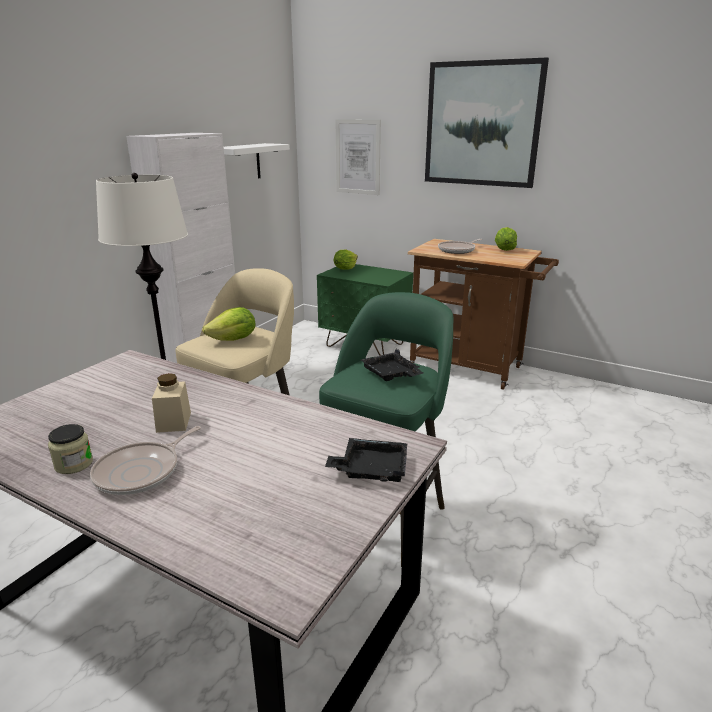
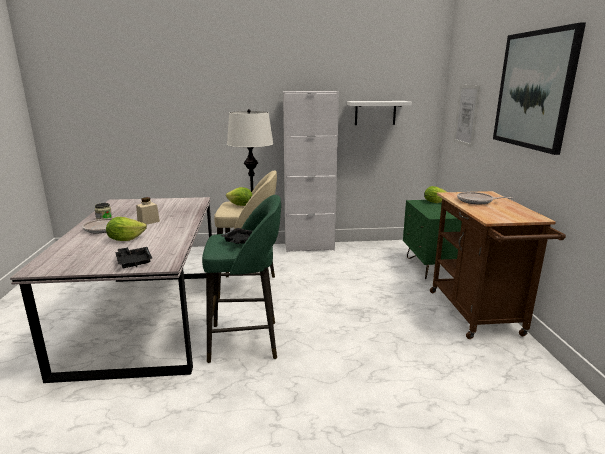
camera: 55 degrees right, 5 degrees down
lettuce [495,227,517,251] -> lettuce moved to [106,217,147,241]

